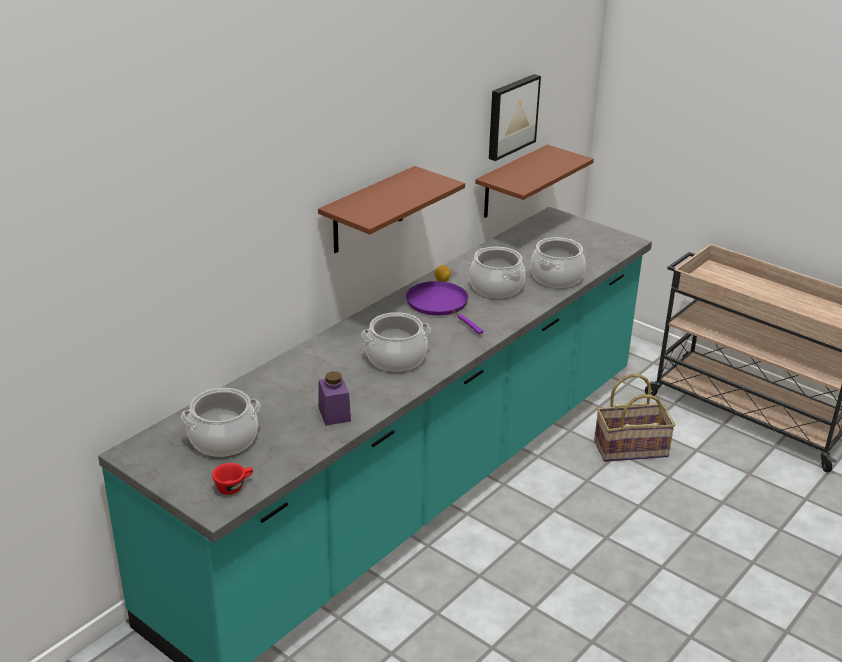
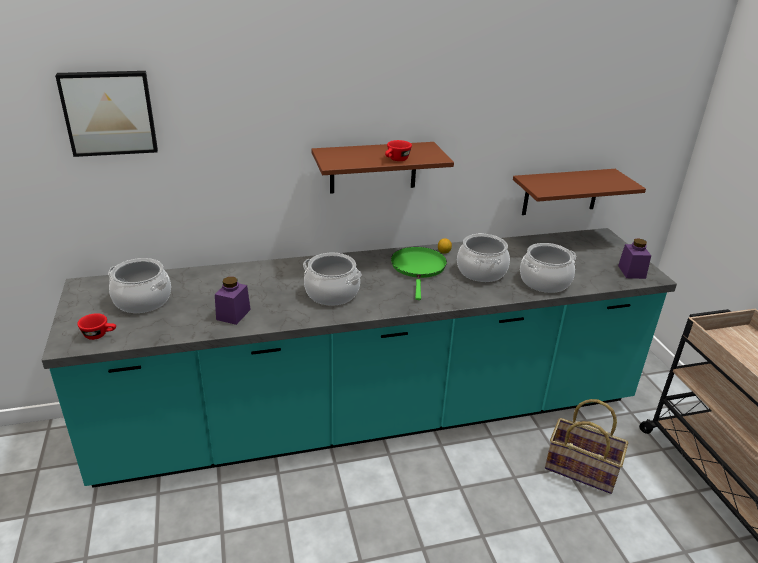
camera: 35 degrees right, 0 degrees up
purple frying pan [406,281,483,334] -> green frying pan [391,247,447,300]
picture [489,74,541,161] -> picture moved to [55,71,158,157]
none -> red cup [385,140,412,161]
none -> purple jar [618,238,651,279]

